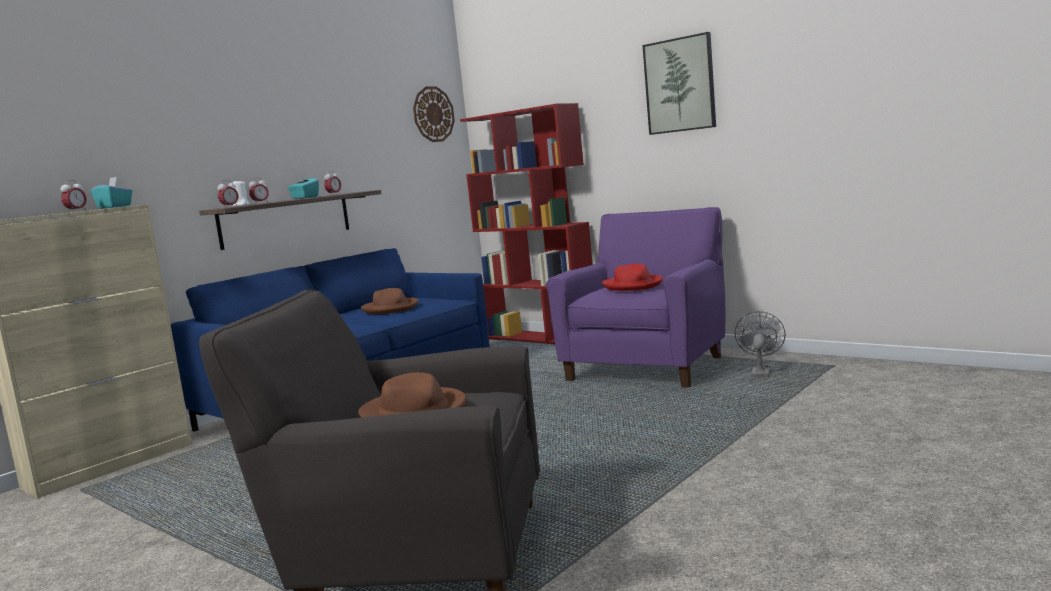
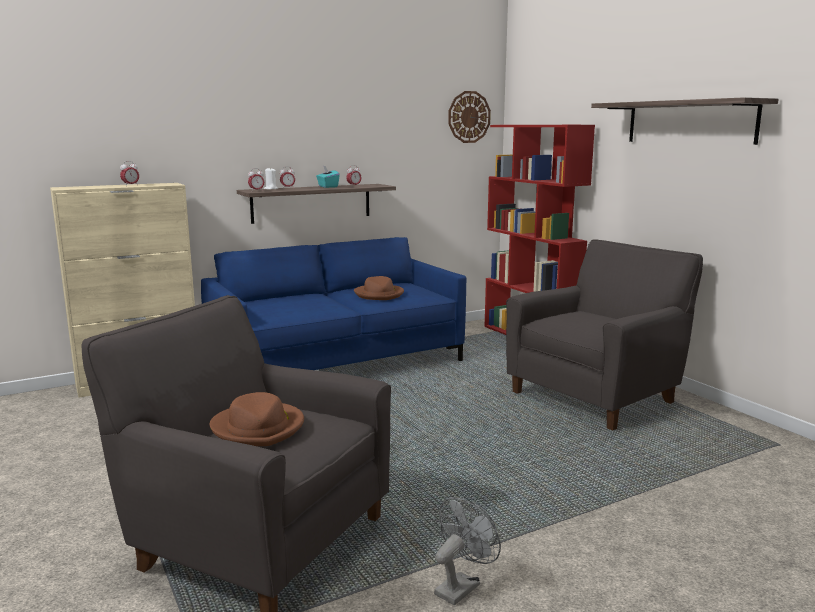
camera: 20 degrees right, 5 degrees up
turquoise tissue box [91,177,133,209] -> none
purple armchair [546,207,726,388] -> grey armchair [506,240,703,430]
red hat [602,264,663,291] -> none
picture [642,32,716,135] -> shelf [591,97,779,145]
grey fan [735,311,786,377] -> grey fan moved to [434,497,501,605]

